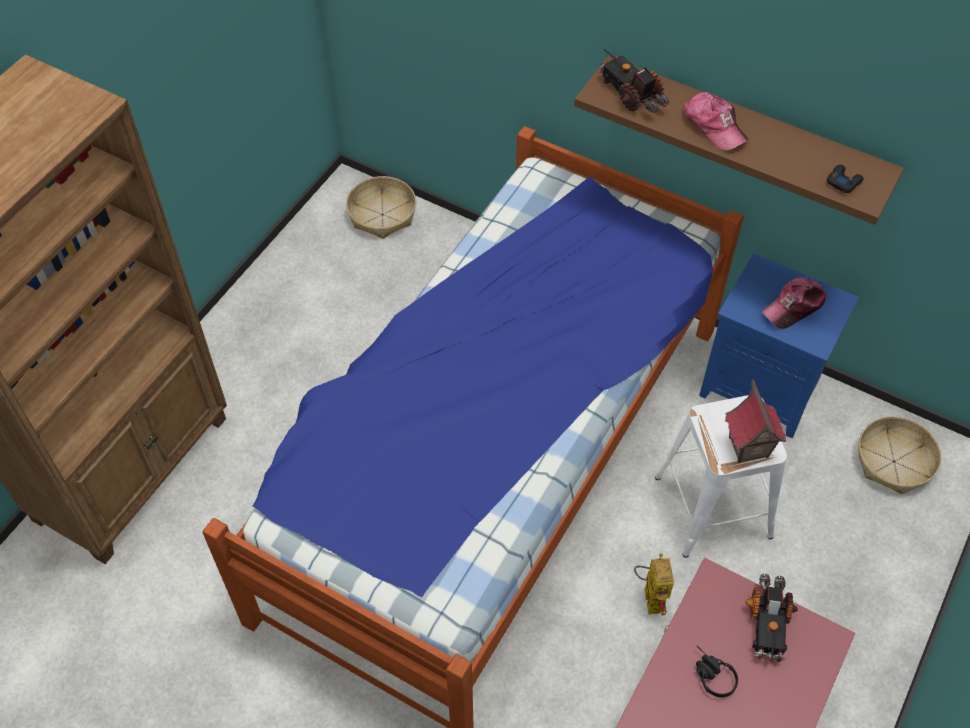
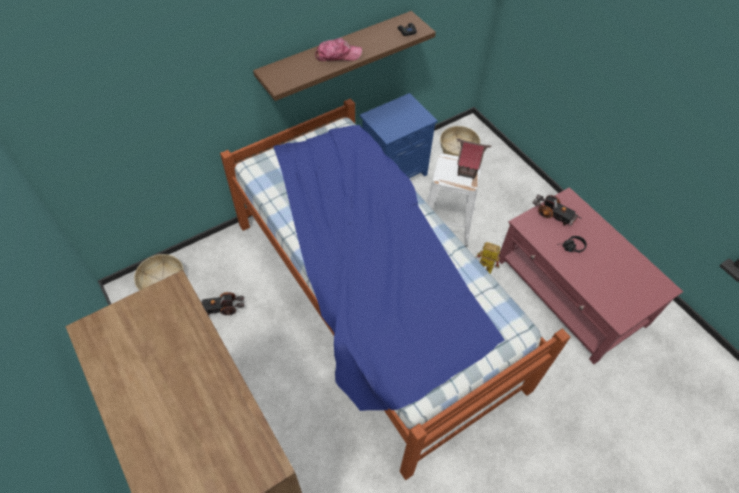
camera: 65 degrees left, 0 degrees up
toy truck [599,49,669,113] -> toy truck moved to [201,292,244,315]
cap [762,277,827,329] -> none

